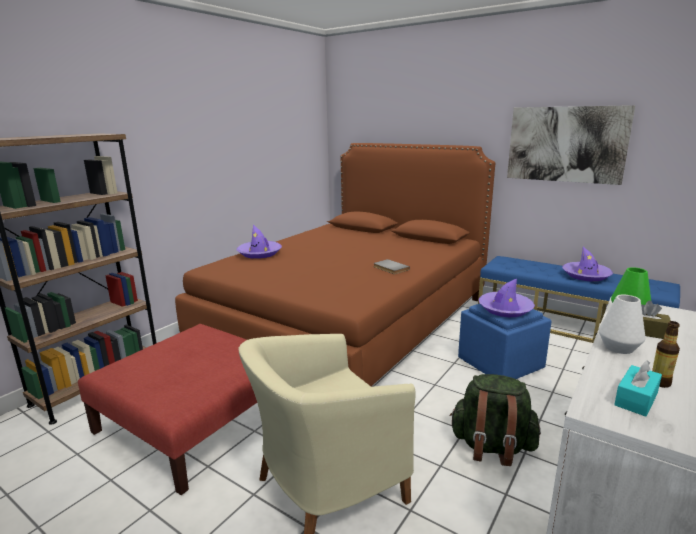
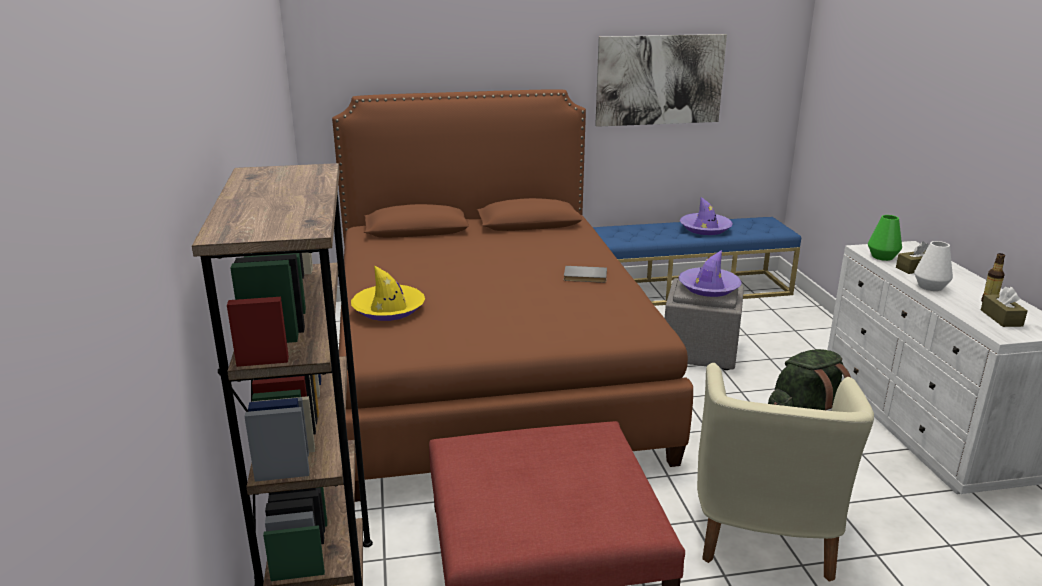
camera: 45 degrees left, 5 degrees up
purple hat [237,225,282,259] -> yellow hat [351,265,425,321]
blue ottoman [458,304,552,379] -> grey ottoman [665,278,744,370]
turquoise tissue box [614,360,662,417] -> brown tissue box [981,287,1028,327]

